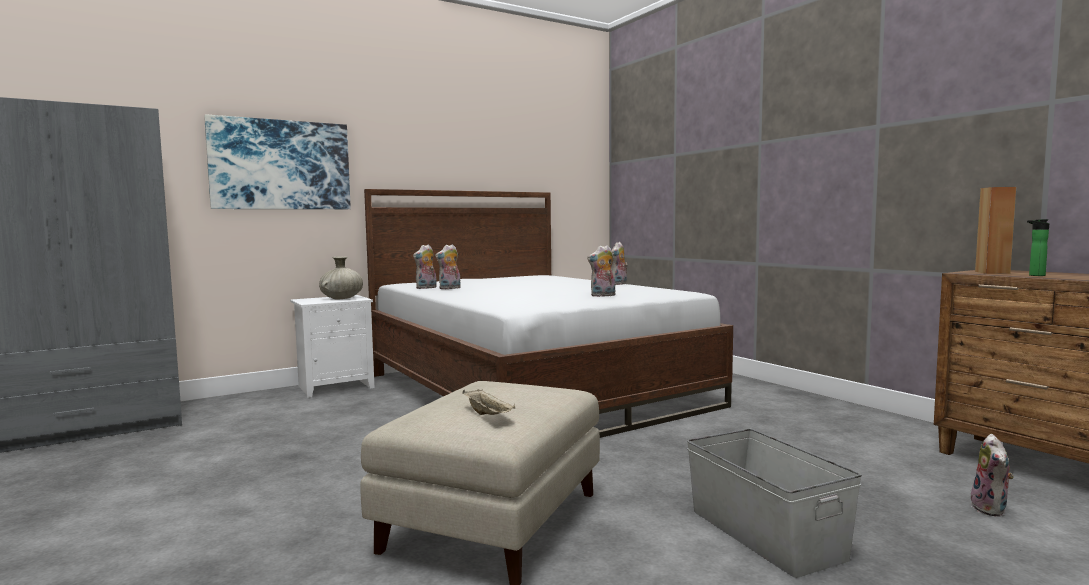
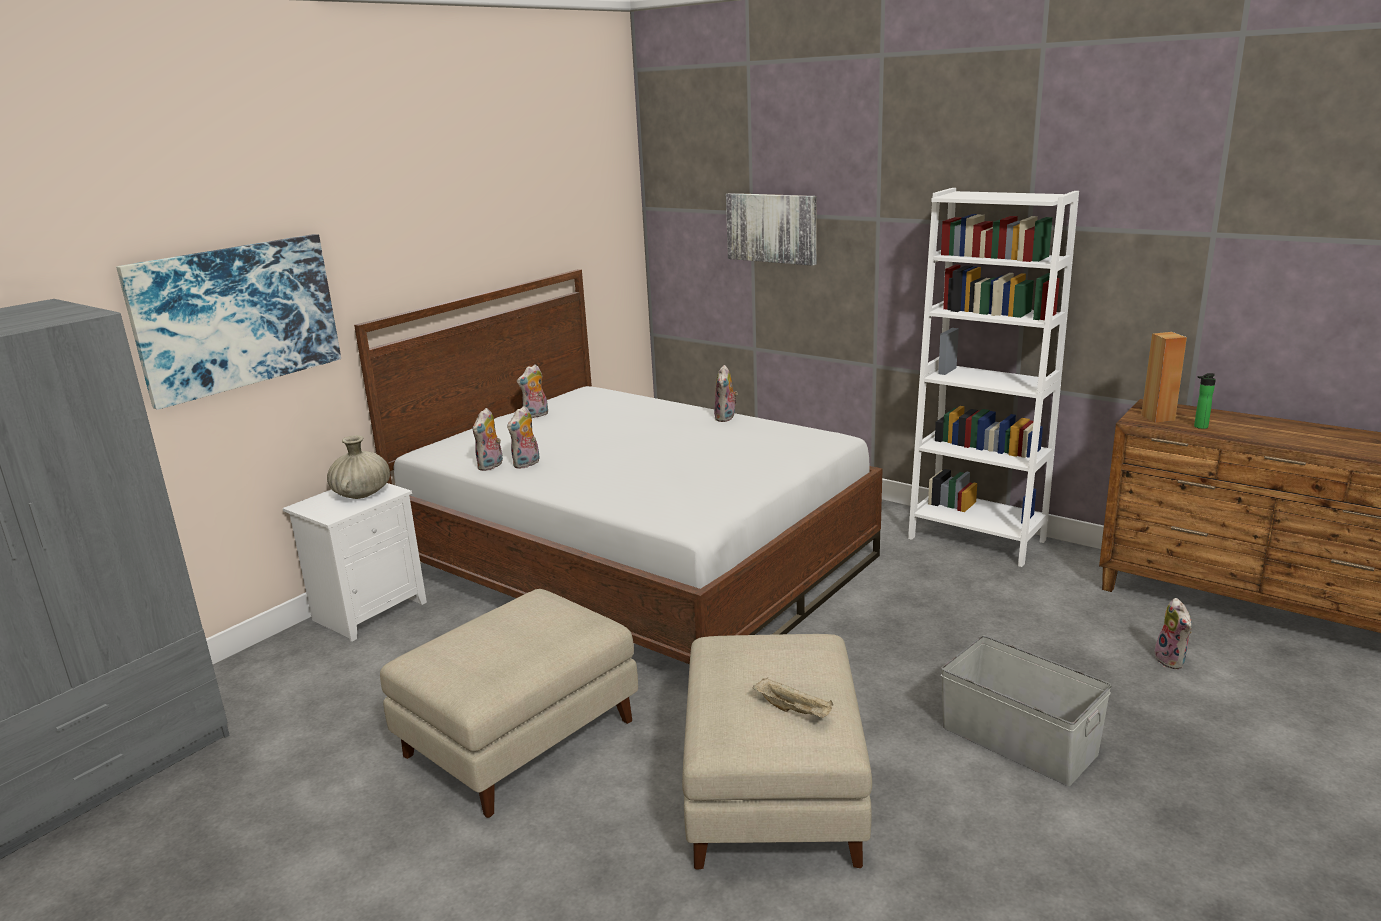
camera: 20 degrees left, 15 degrees up
plush toy [587,245,615,297] -> plush toy moved to [517,364,548,418]
none -> beige ottoman [380,589,638,818]
none -> picture [726,193,817,266]
none -> white bookcase [908,188,1079,567]

